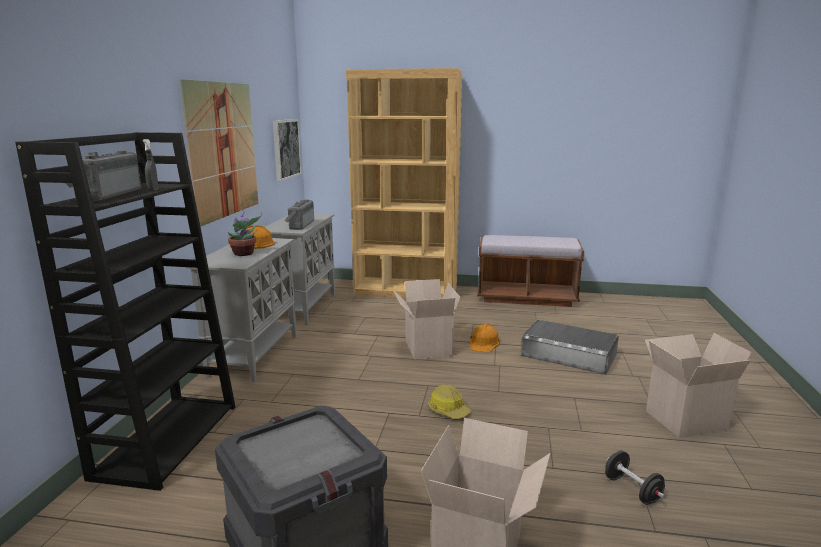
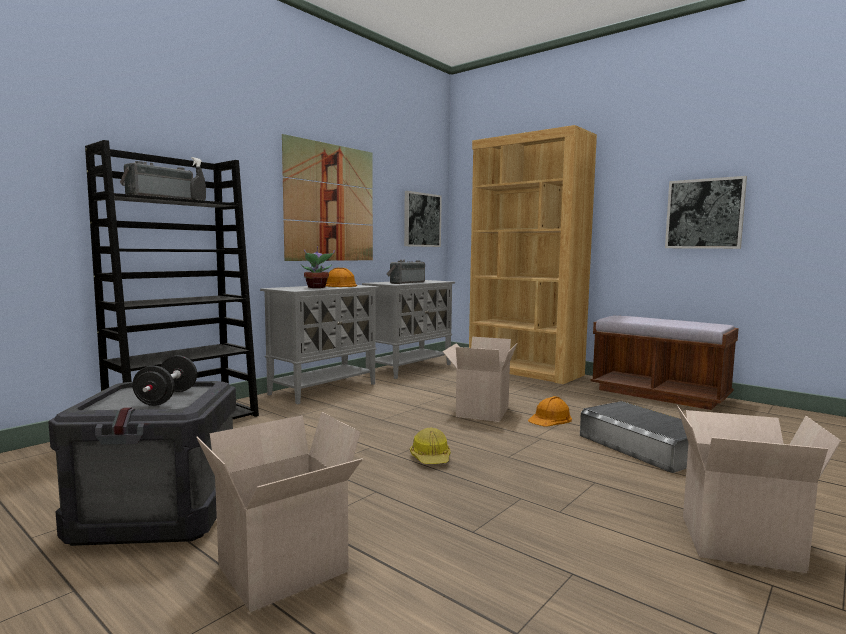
camera: 30 degrees right, 10 degrees down
black dumbbell [605,451,665,505] -> black dumbbell moved to [132,355,197,406]
none -> picture [665,176,747,249]

